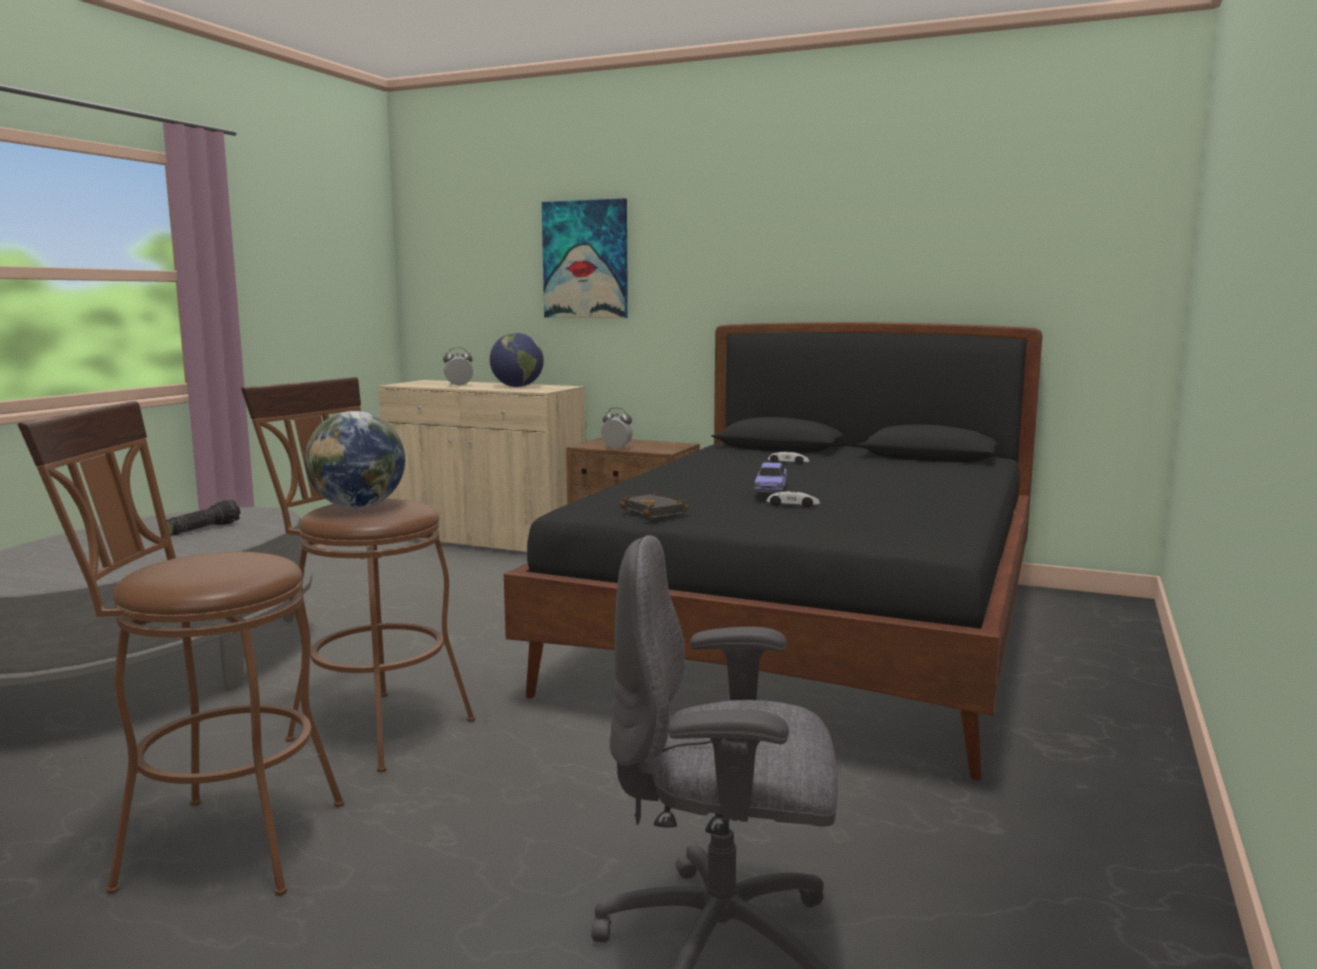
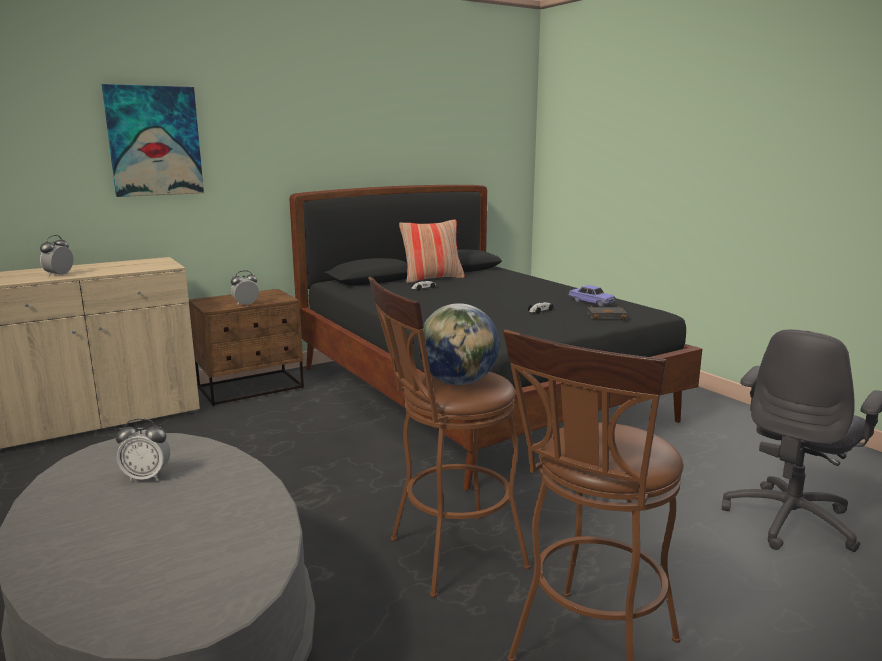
camera: 55 degrees left, 5 degrees up
flashlight [166,500,240,536] -> alarm clock [116,418,170,481]
globe [490,333,544,387] -> none
black book [619,492,689,518] -> black book moved to [587,305,627,320]
toy car [754,463,787,494] -> toy car moved to [567,285,616,306]
none -> pillow [399,219,465,283]

